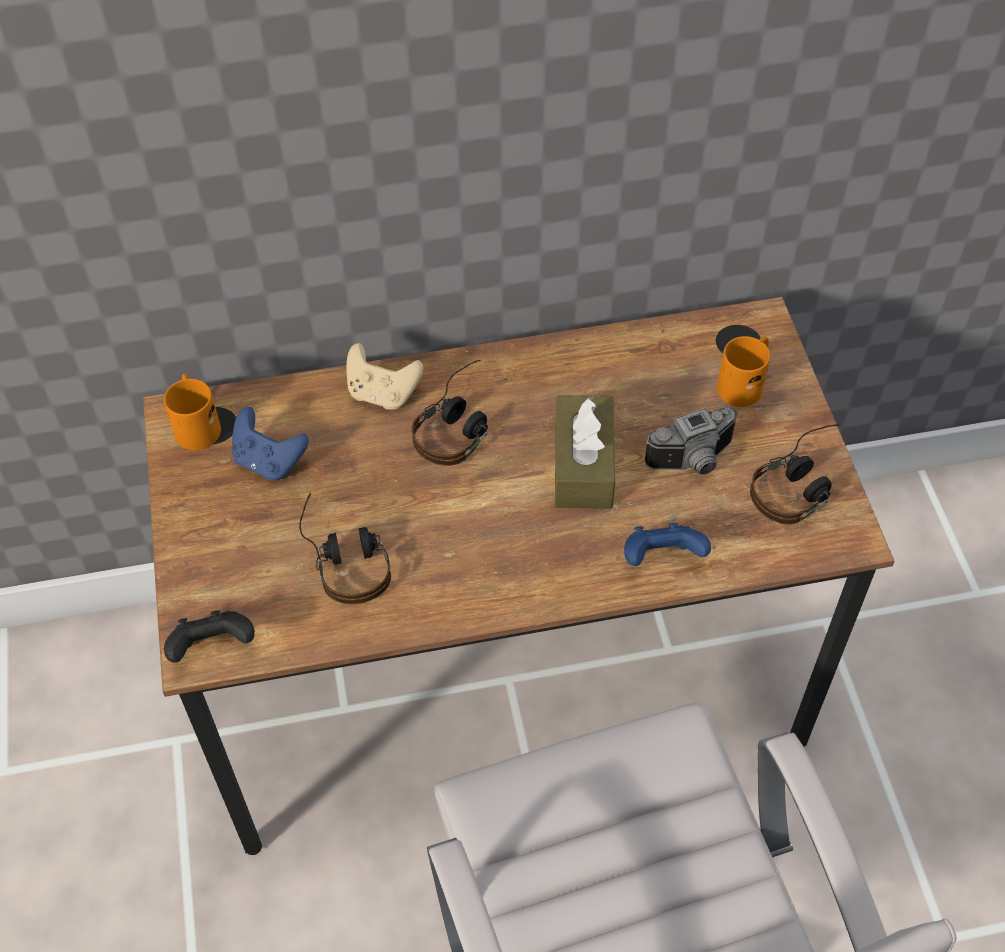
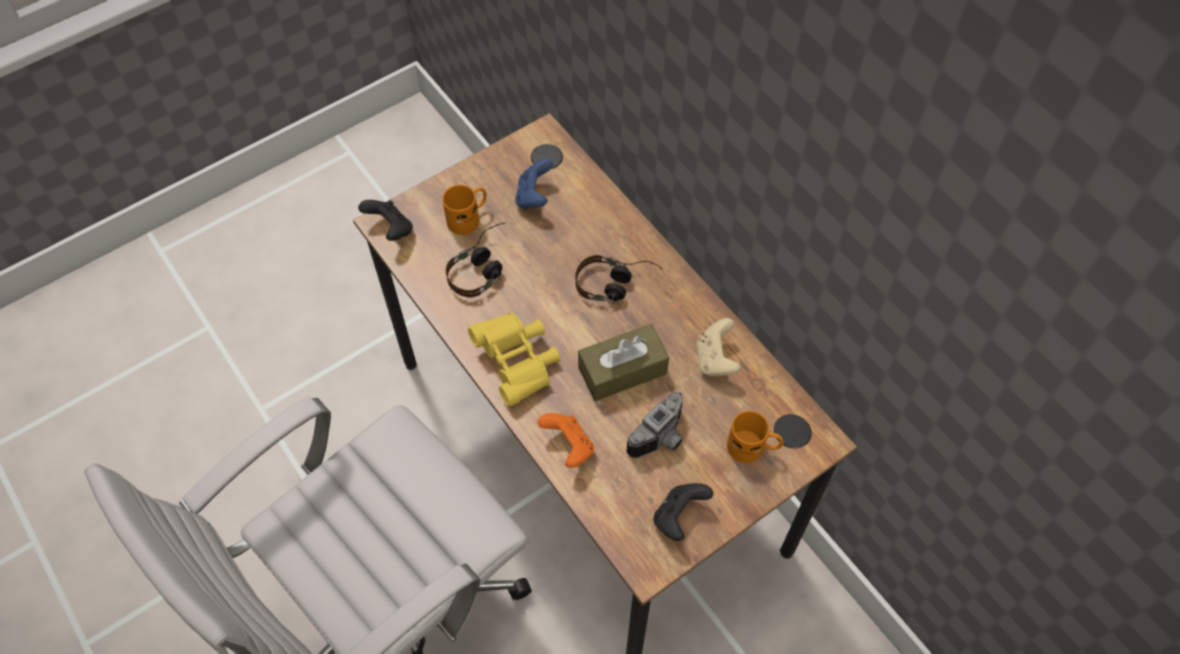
camera: 65 degrees right, 5 degrees up
orange mug [164,373,221,450] -> orange mug moved to [442,185,487,235]
beige game controller [346,343,423,410] -> beige game controller moved to [697,318,741,376]
blue game controller [624,523,711,566] -> orange game controller [537,413,594,468]
camera [644,407,738,475] -> camera turned 90 degrees counterclockwise [626,392,683,458]
headphones [750,424,840,524] -> black game controller [653,483,713,541]
none -> yellow binoculars [468,312,560,406]

